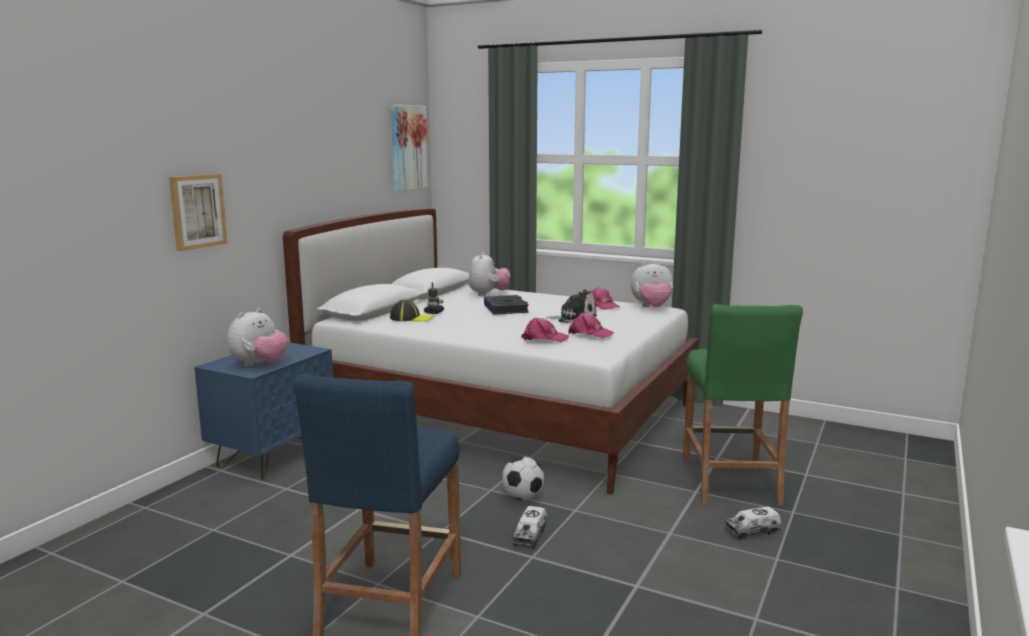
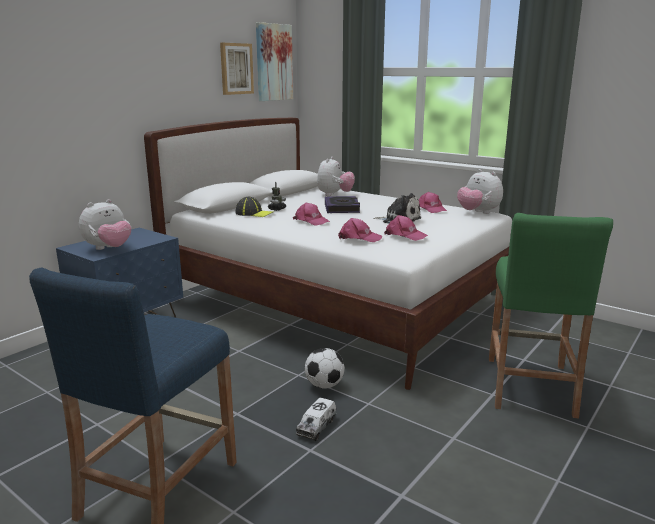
camera: 10 degrees right, 5 degrees up
picture [169,174,227,251] -> picture moved to [220,43,254,95]
plush toy [631,262,674,307] -> plush toy turned 45 degrees clockwise [457,169,503,214]
toy truck [725,506,781,540] -> none
none -> pink cap [293,203,330,226]

